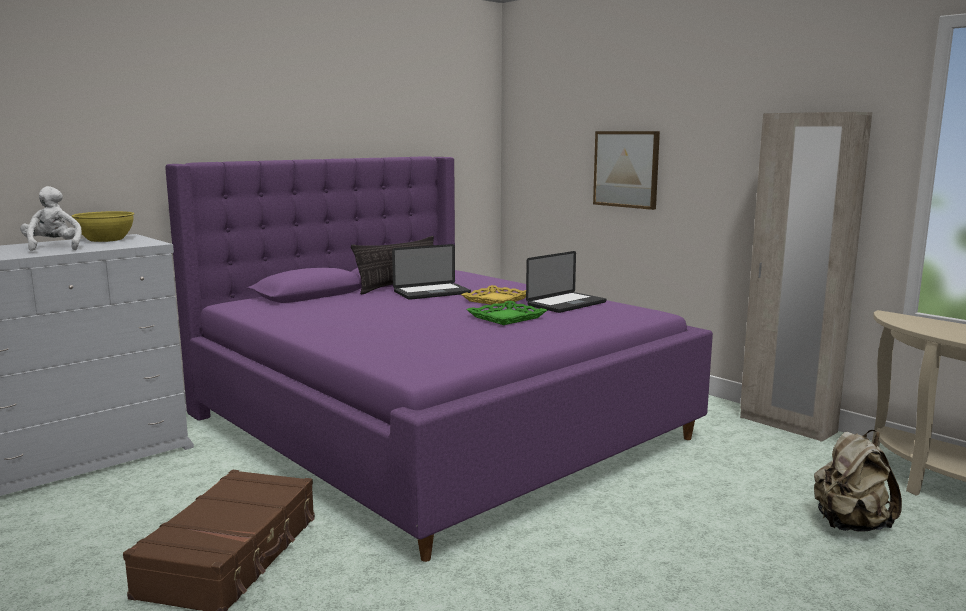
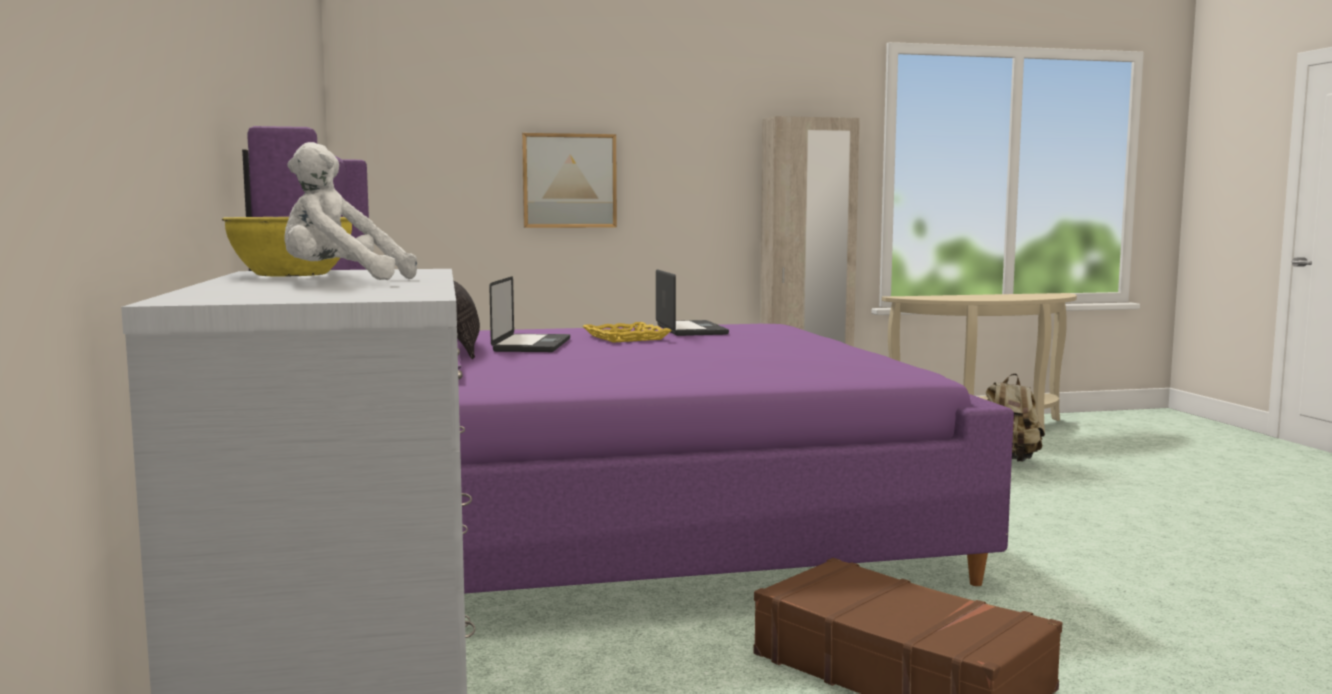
camera: 60 degrees left, 5 degrees down
green tray [466,301,547,325] -> none

